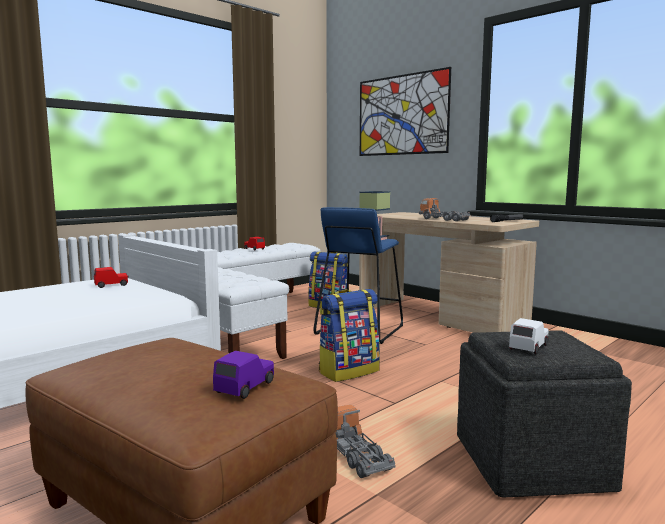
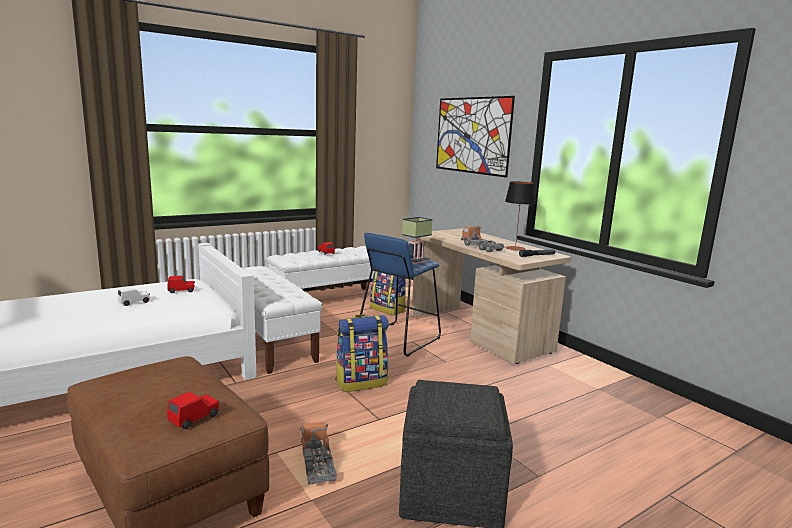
camera: 10 degrees right, 5 degrees up
purple toy car [213,351,274,399] -> red toy car [167,392,219,429]
white toy car [509,318,549,355] -> white toy car moved to [117,286,150,306]
none -> table lamp [505,181,535,251]

